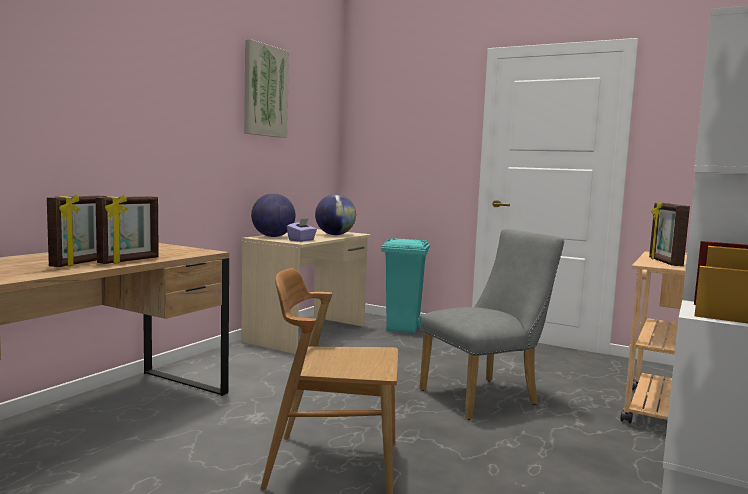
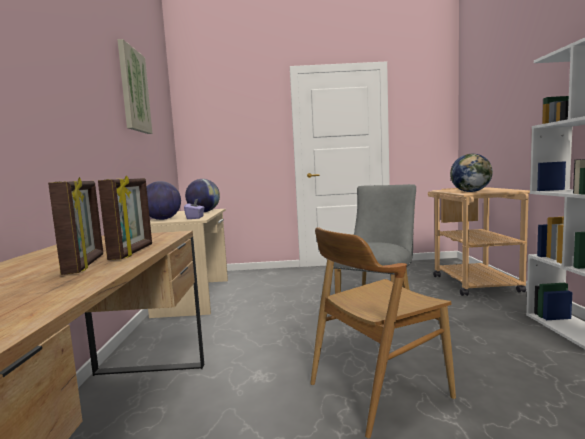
camera: 30 degrees left, 0 degrees up
turquoise trash can [381,238,430,333] -> none
picture frame [649,201,690,266] -> globe [450,154,493,192]

